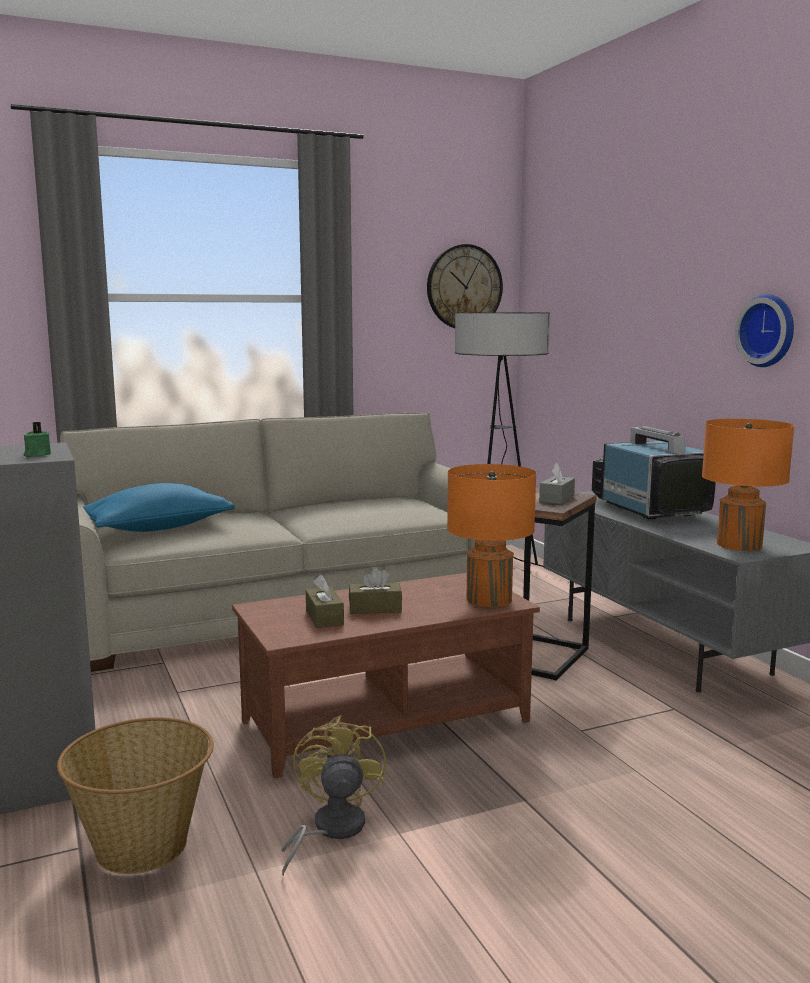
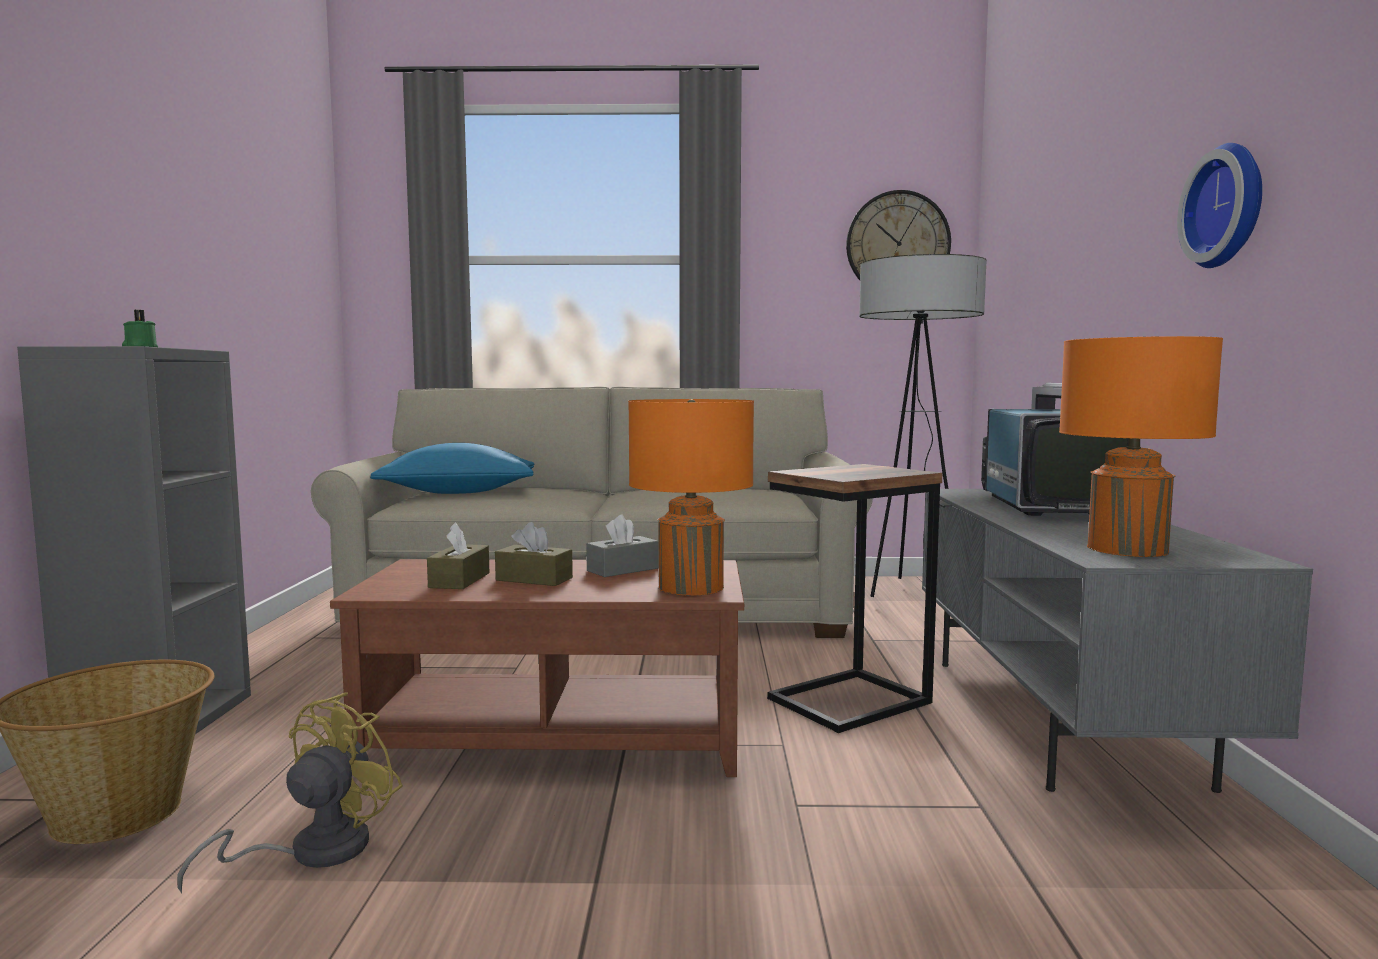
camera: 25 degrees right, 5 degrees down
grey tissue box [539,463,575,504] -> grey tissue box moved to [586,514,659,577]

